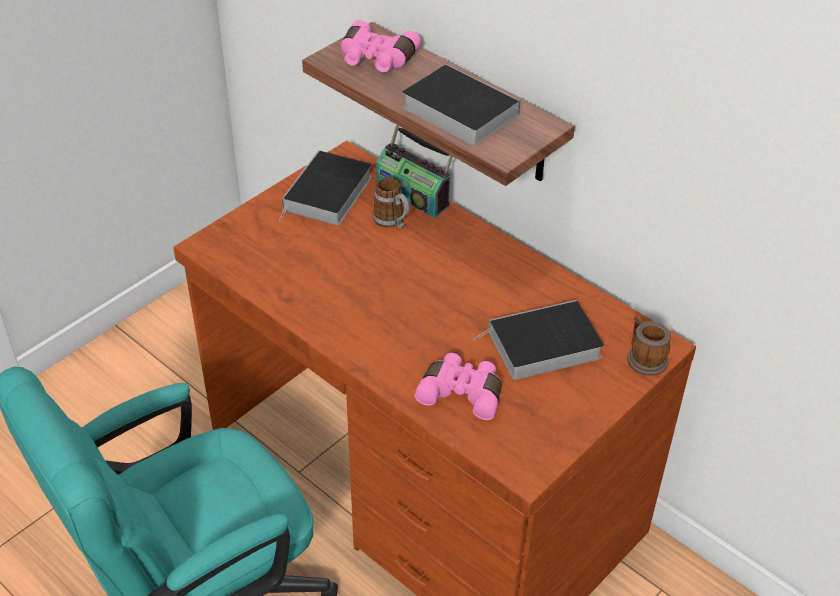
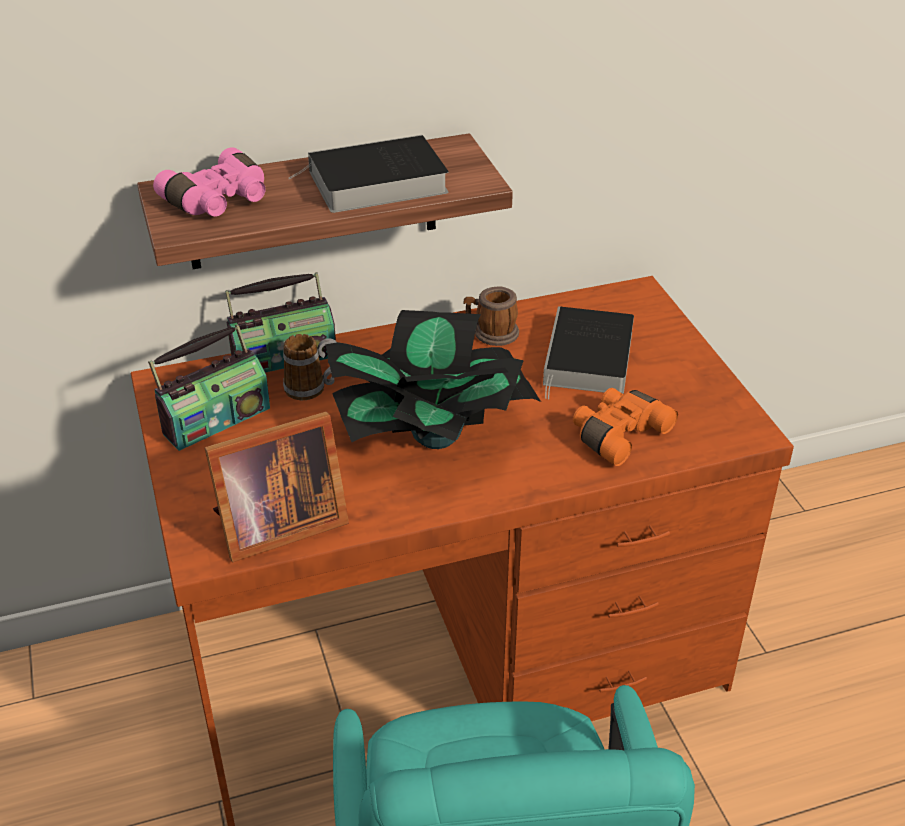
camera: 60 degrees left, 5 degrees down
book [279,150,372,225] -> radio [148,324,270,451]
pink binoculars [414,353,502,420] -> orange binoculars [573,388,678,466]
mug [627,316,671,376] -> mug moved to [464,286,519,346]
none -> picture frame [205,411,349,562]
none -> potted plant [325,310,541,449]

